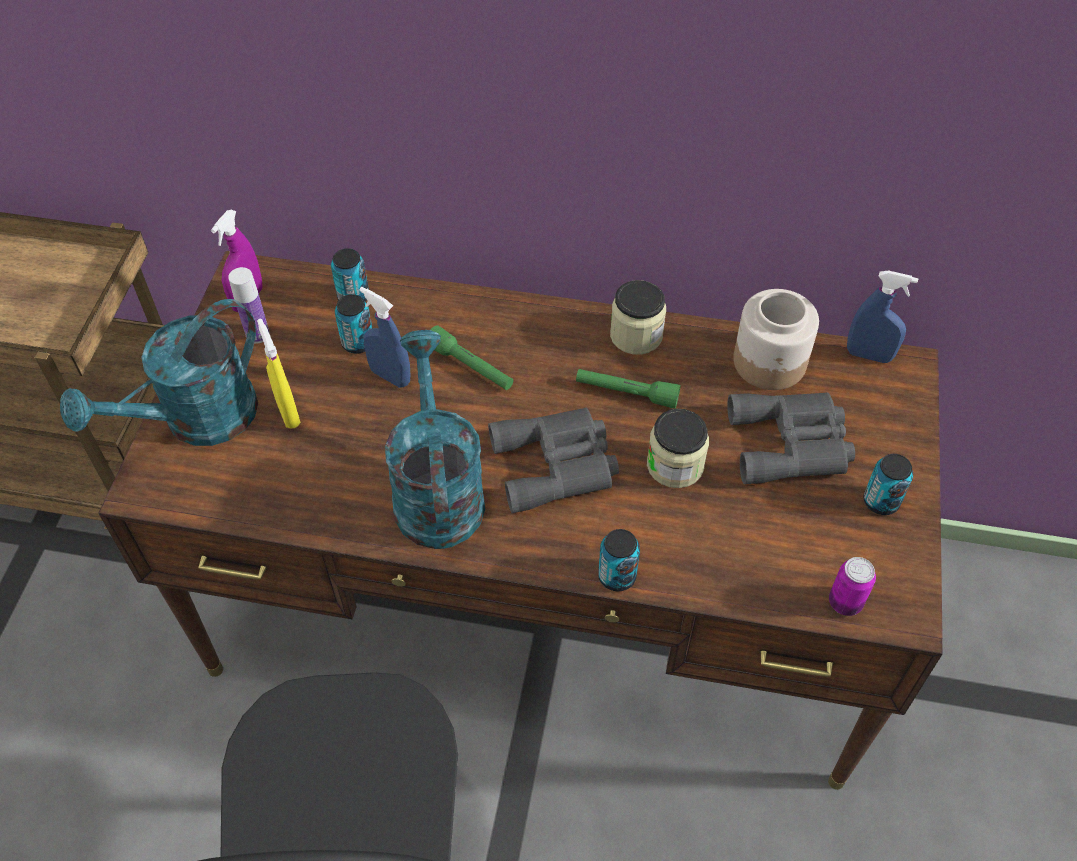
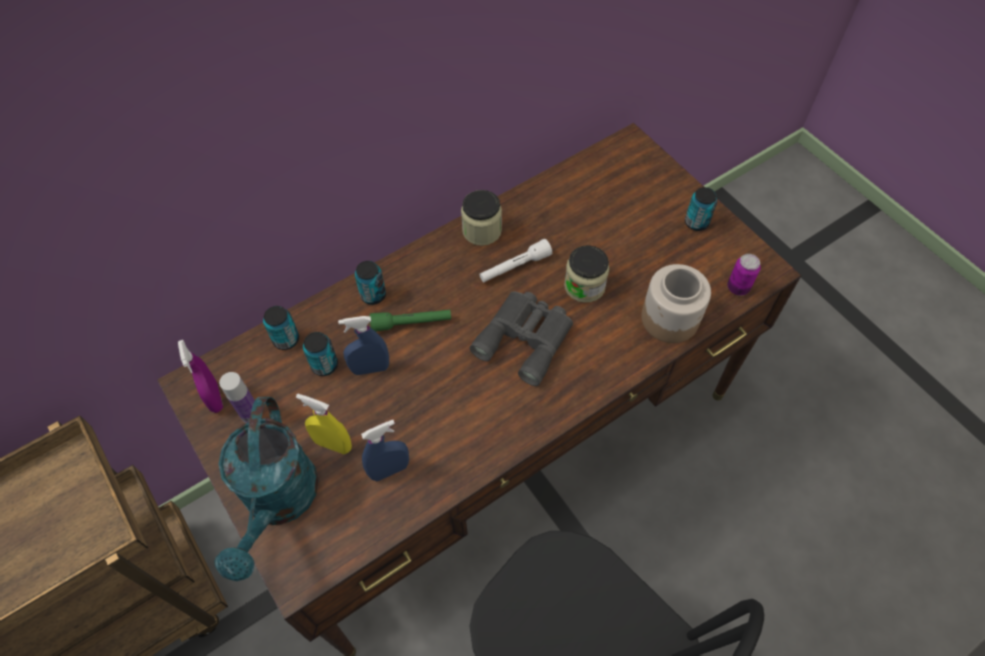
camera: 45 degrees left, 5 degrees up
turquoise watering can [385,330,485,549] -> none
green flashlight [576,369,681,409] -> white flashlight [479,239,552,282]
can [598,529,640,591] -> can moved to [355,261,386,305]
grey binoculars [727,392,855,484] -> none
jar [733,289,819,390] -> jar moved to [641,264,711,343]
blue spray bottle [847,270,919,363] -> blue spray bottle moved to [361,420,409,481]

